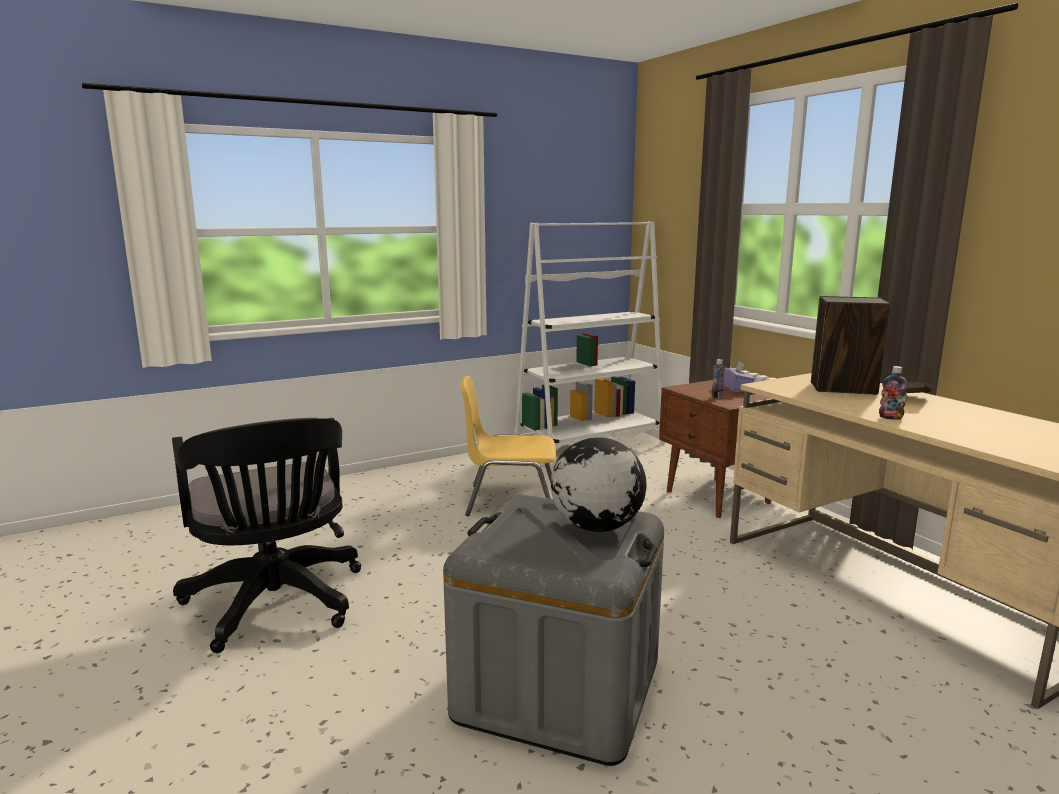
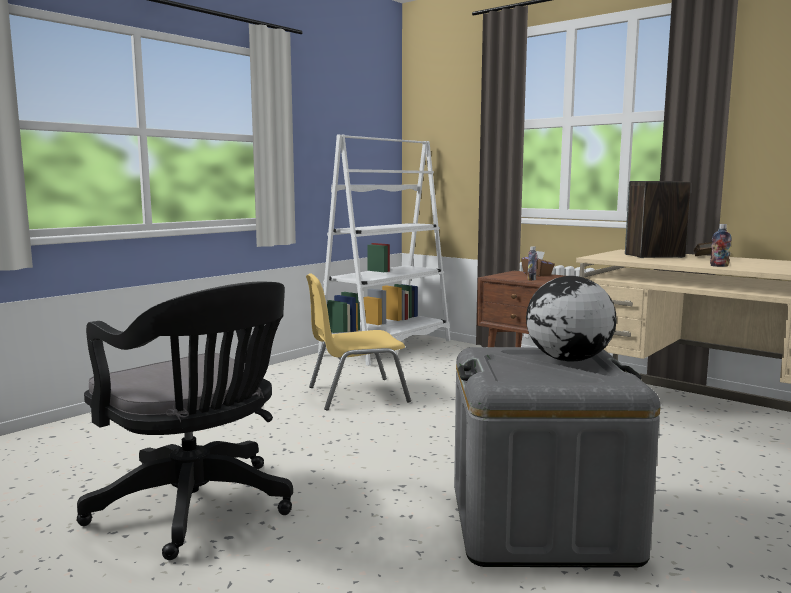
camera: 20 degrees left, 5 degrees down
purple tissue box [723,362,755,392] -> brown tissue box [521,251,555,276]

